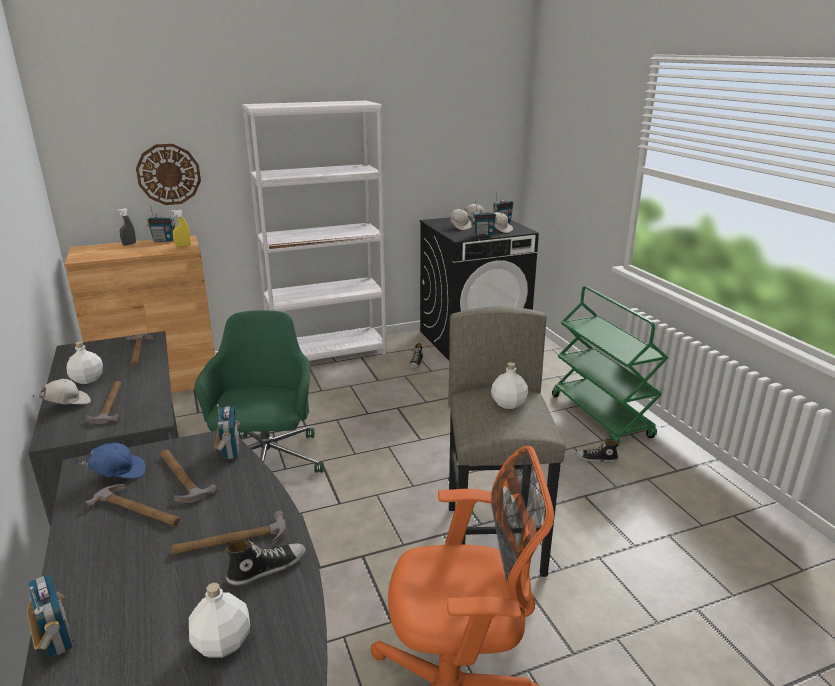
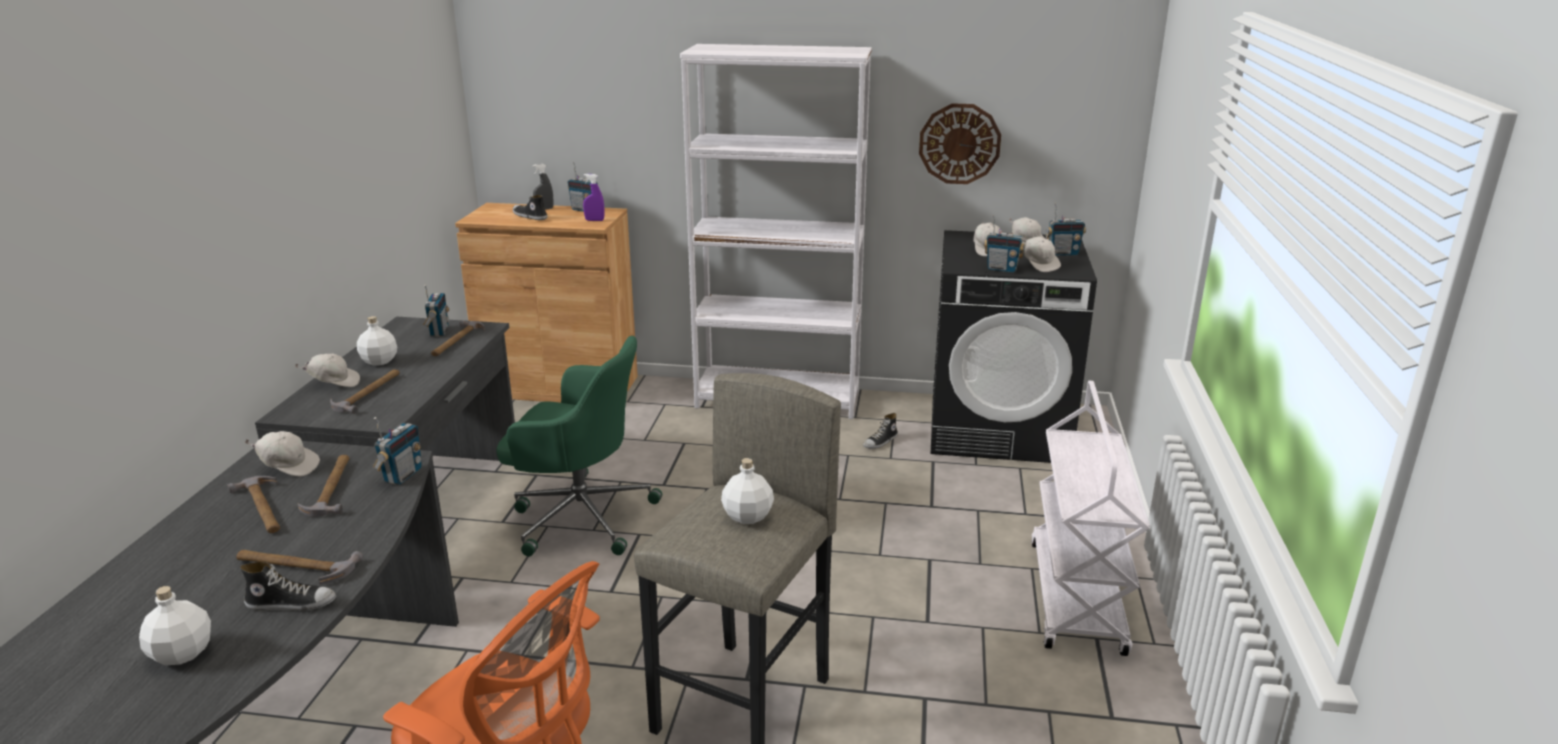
camera: 30 degrees right, 0 degrees up
radio [27,574,74,658] -> radio moved to [423,285,449,337]
blue cap [75,443,146,479] -> white cap [245,431,320,476]
wall clock [136,144,201,205] -> wall clock moved to [919,103,1001,184]
yellow spray bottle [171,209,191,247] -> purple spray bottle [583,174,605,221]
green office chair [194,310,324,473] -> green office chair turned 75 degrees clockwise [496,336,662,556]
green cart [552,286,669,446] -> white cart [1031,381,1150,656]
shoe [575,440,619,462] -> shoe moved to [513,195,548,220]

